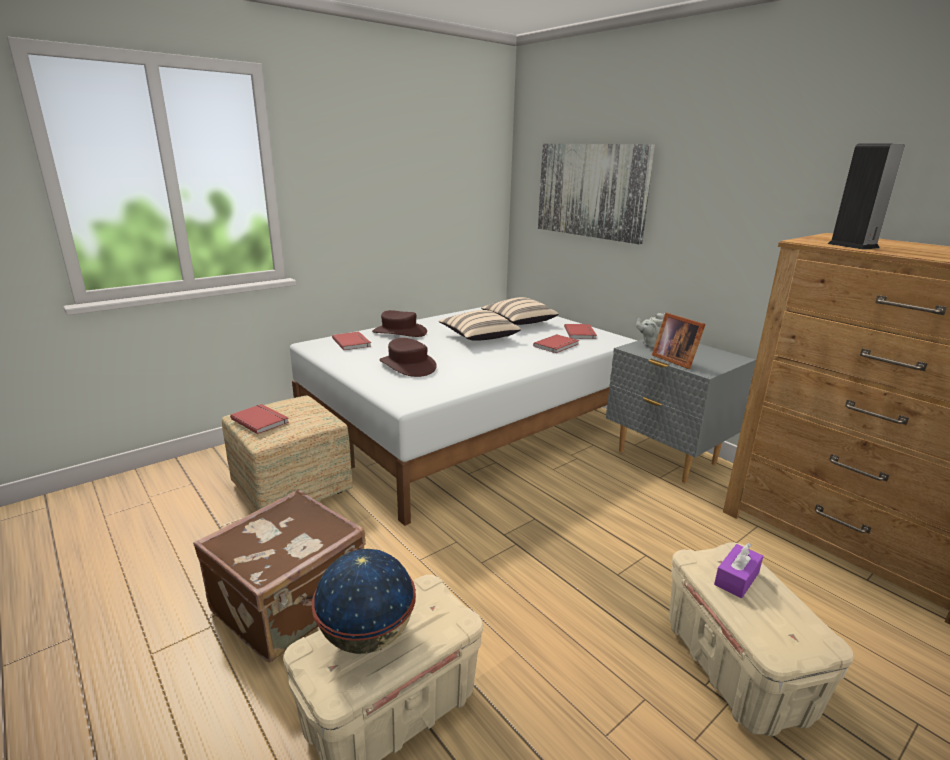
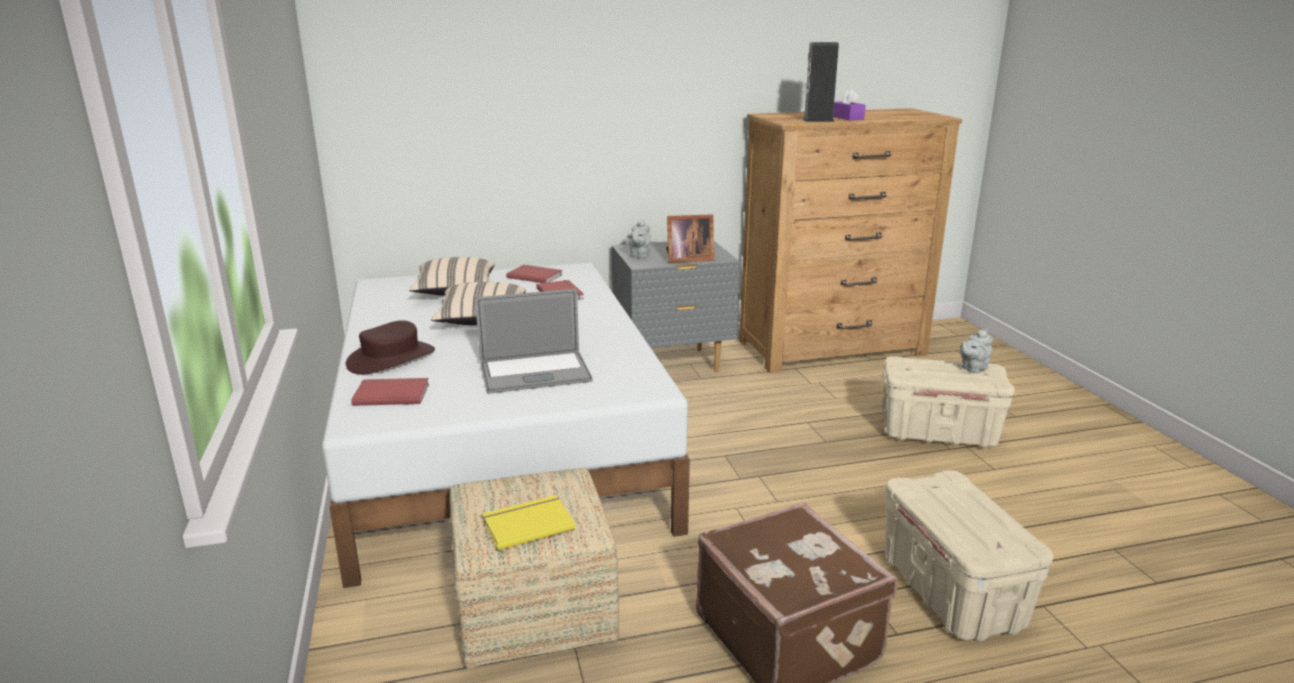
camera: 65 degrees left, 0 degrees up
red book [230,404,289,434] -> yellow book [482,495,575,550]
globe [312,549,416,654] -> none
brown hat [379,338,437,377] -> laptop [475,289,593,394]
picture [538,144,655,244] -> none
purple tissue box [714,543,763,598] -> purple tissue box moved to [833,89,866,120]
none -> grey teapot [960,329,993,373]

